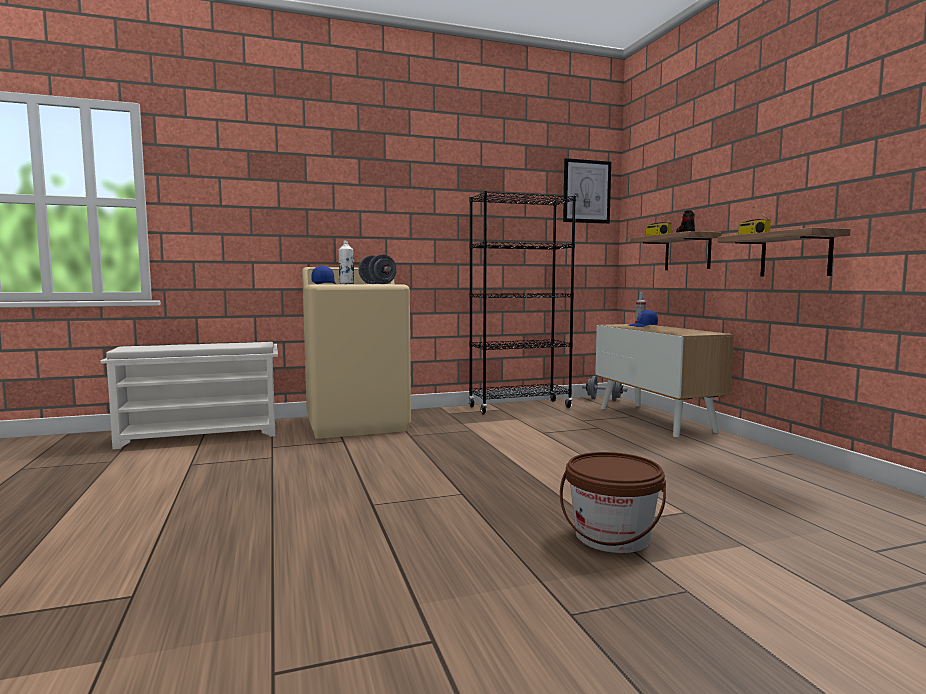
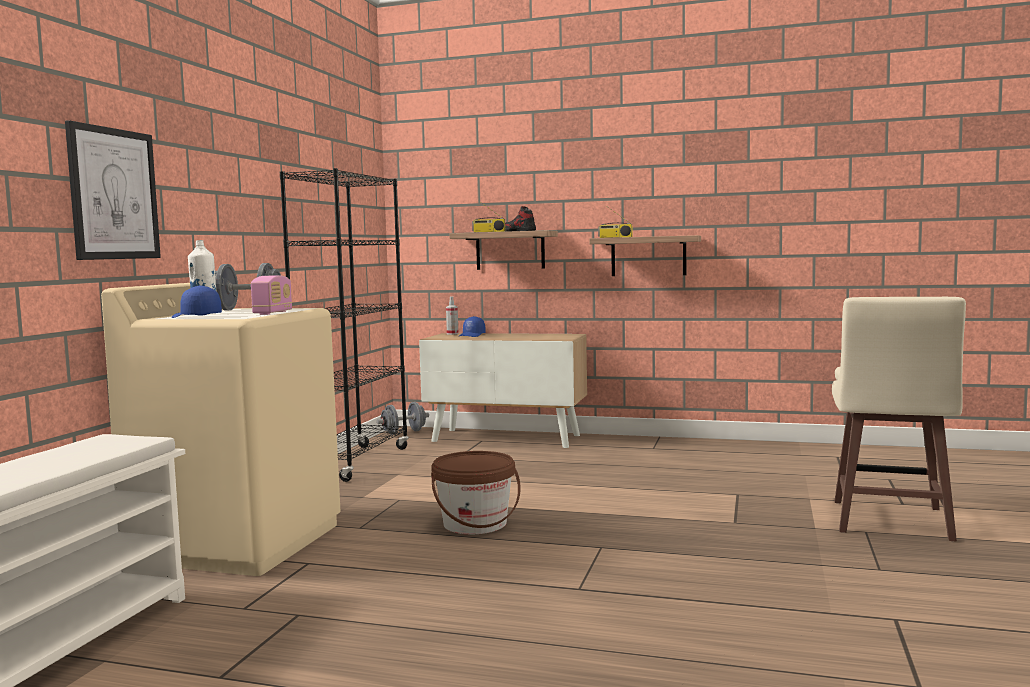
camera: 55 degrees left, 0 degrees up
brown bucket [560,452,666,553] -> brown bucket moved to [431,451,521,534]
picture [563,158,611,224] -> picture moved to [65,120,161,260]
none -> radio [251,275,292,315]
none -> beige stool [832,297,966,542]

